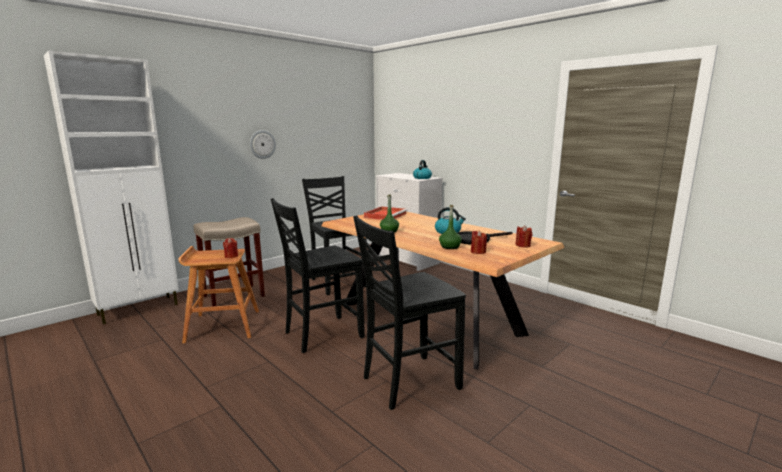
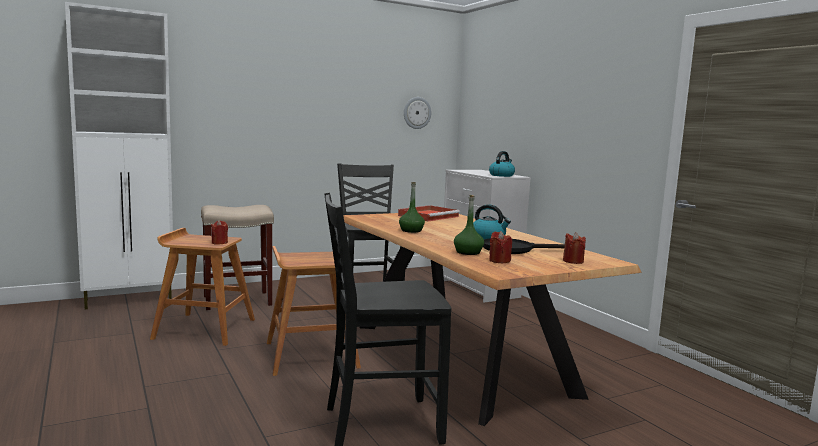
camera: 15 degrees right, 5 degrees down
wall clock [250,130,276,159] -> wall clock moved to [404,97,431,129]
black chair [271,198,365,353] -> brown stool [267,246,361,376]

